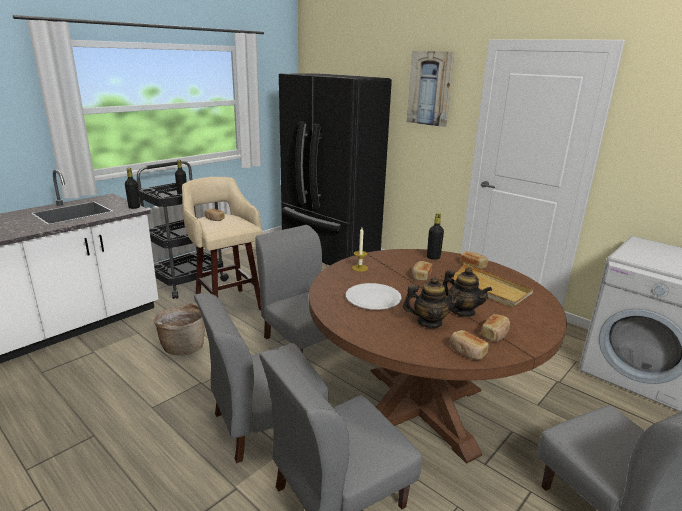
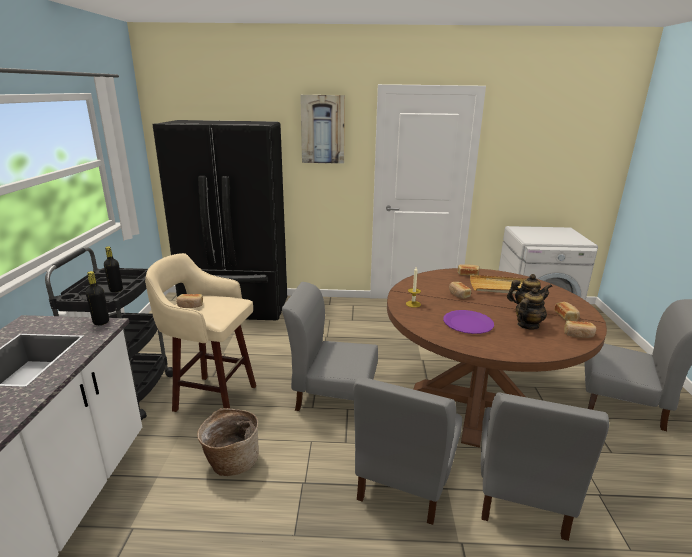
camera: 40 degrees left, 0 degrees up
white plate [346,283,402,310] -> purple plate [443,310,494,334]
black bottle [427,213,444,260] -> none

